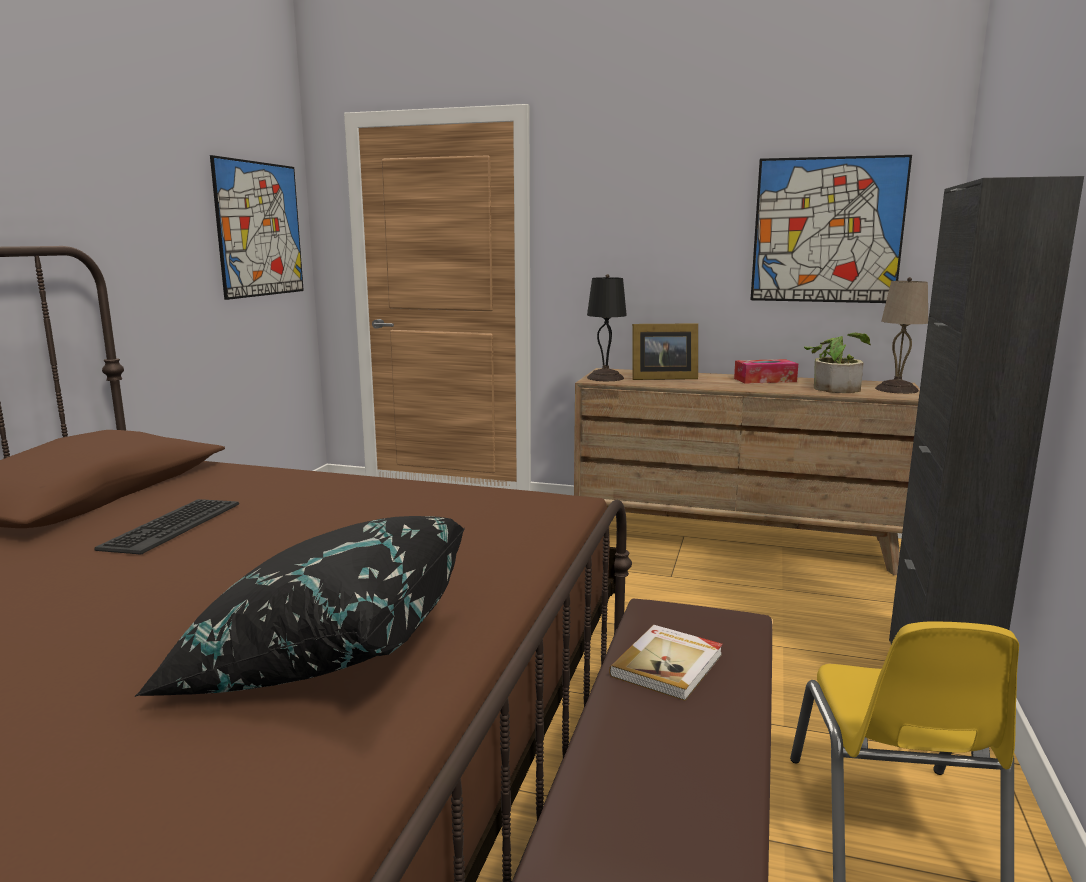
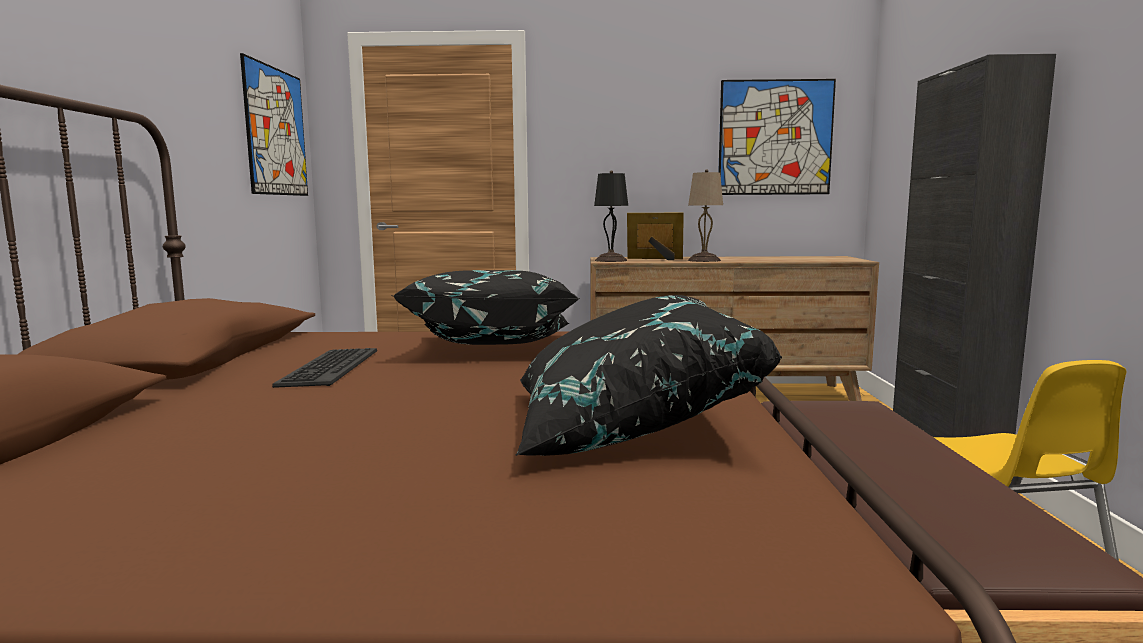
camera: 15 degrees left, 5 degrees down
book [609,625,723,701] -> none
picture frame [632,323,698,380] -> picture frame turned 150 degrees counterclockwise [627,213,684,260]
tissue box [734,359,798,384] -> none
potted plant [804,332,871,393] -> none
beige table lamp [875,277,928,394] -> beige table lamp moved to [688,169,723,262]
none -> black pillow [393,270,580,345]

